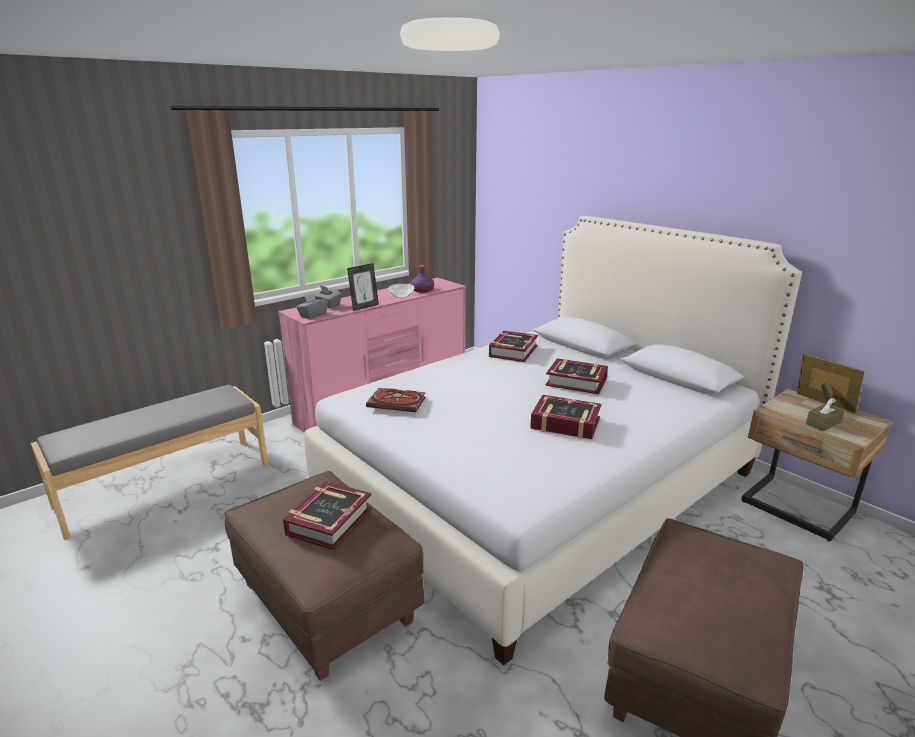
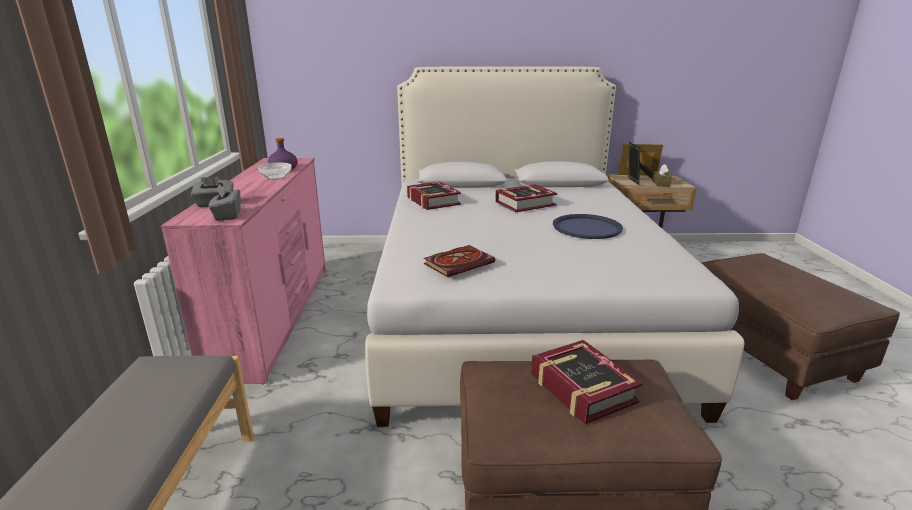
camera: 50 degrees left, 0 degrees up
picture frame [347,263,379,311] -> picture frame moved to [629,142,640,185]
book [530,395,601,439] -> blue tray [553,214,623,239]

